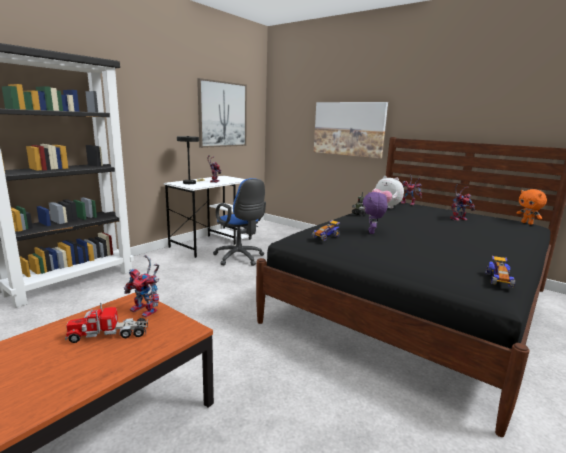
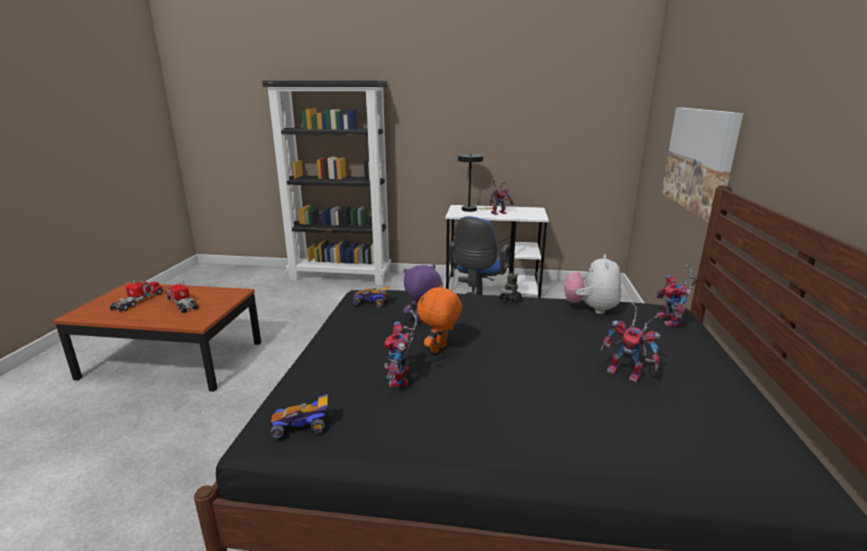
camera: 60 degrees right, 5 degrees up
toy robot [124,255,159,318] -> toy robot moved to [384,310,418,387]
picture [197,78,247,148] -> none
orange plush toy [516,189,547,225] -> orange plush toy moved to [417,285,462,353]
none -> toy truck [109,279,164,312]

